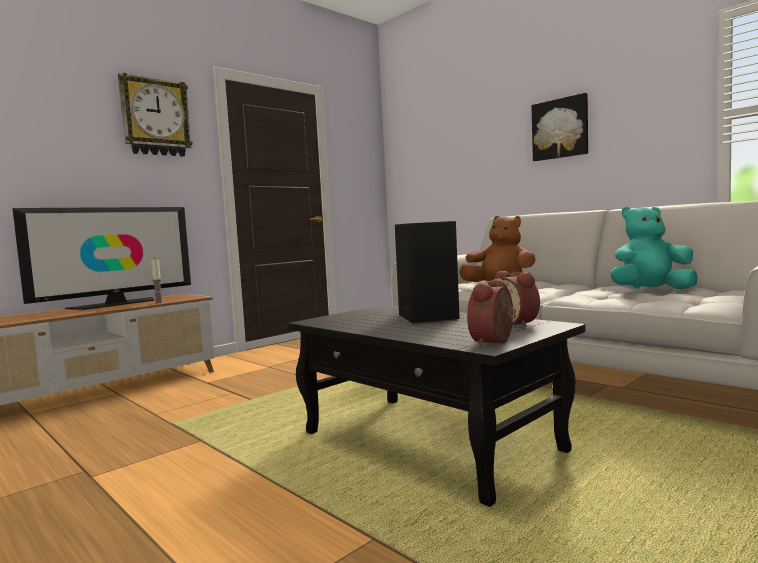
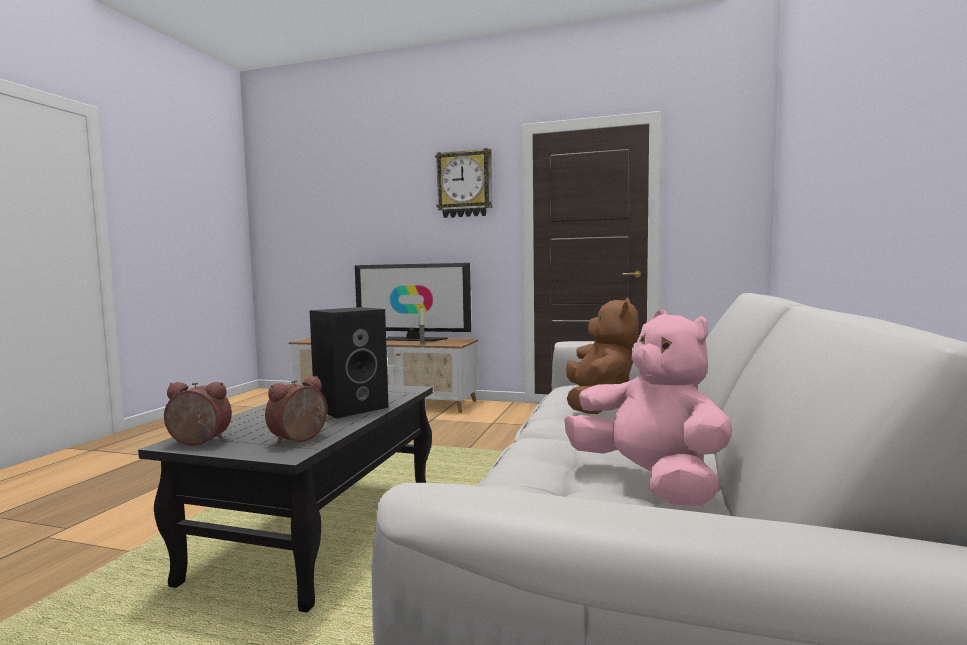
camera: 60 degrees right, 0 degrees up
picture [531,93,588,161] -> none
turquoise plush toy [611,207,697,290] -> pink plush toy [564,310,732,507]

